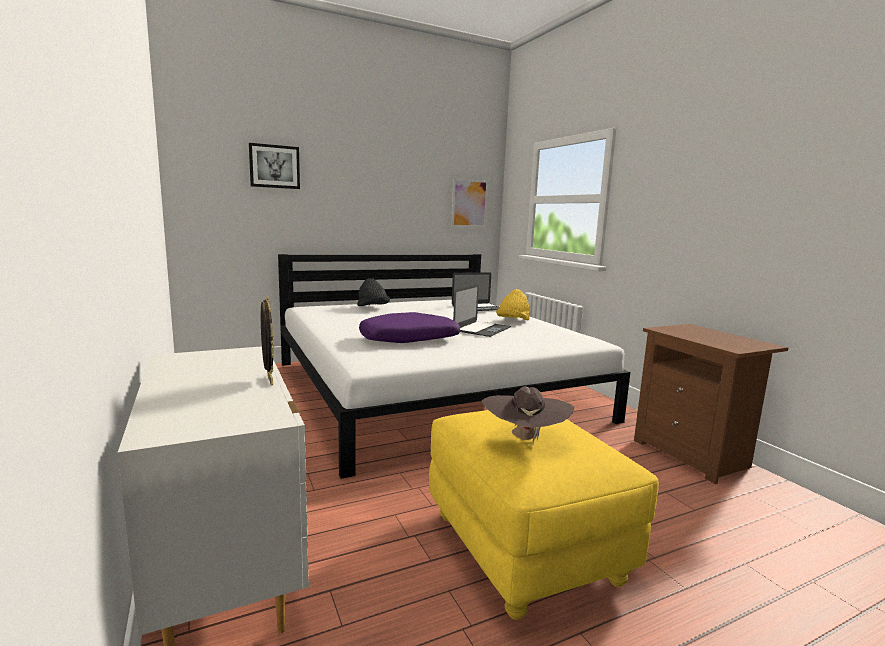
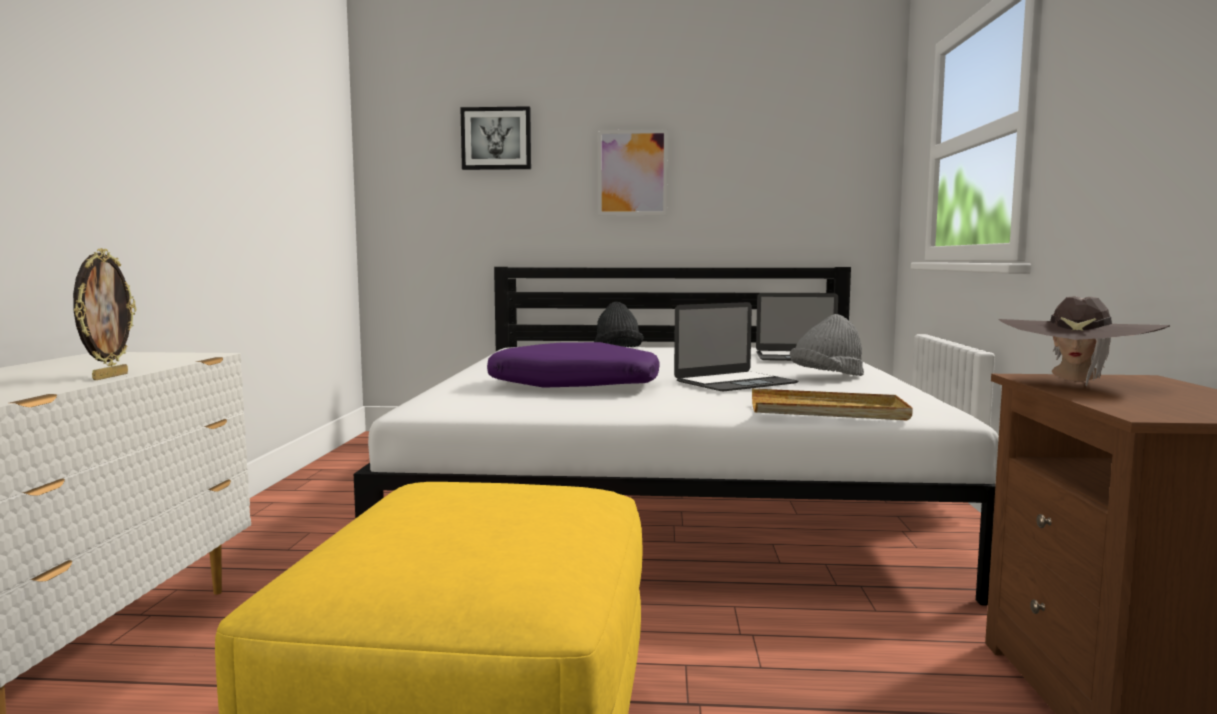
camera: 30 degrees right, 5 degrees down
picture [451,178,488,228] -> picture moved to [598,129,668,215]
brown hat [482,387,574,445] -> brown hat moved to [998,296,1170,386]
yellow hat [496,289,530,320] -> grey hat [790,314,864,376]
none -> beige tray [752,389,913,420]

